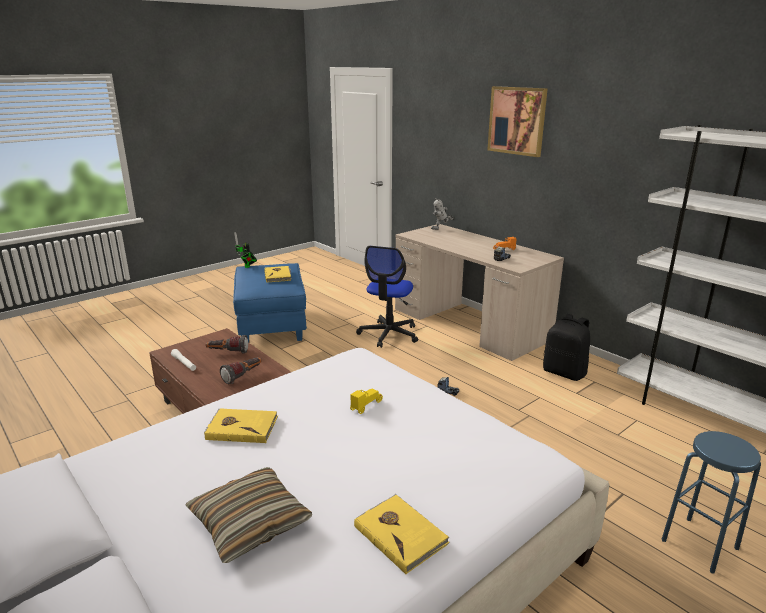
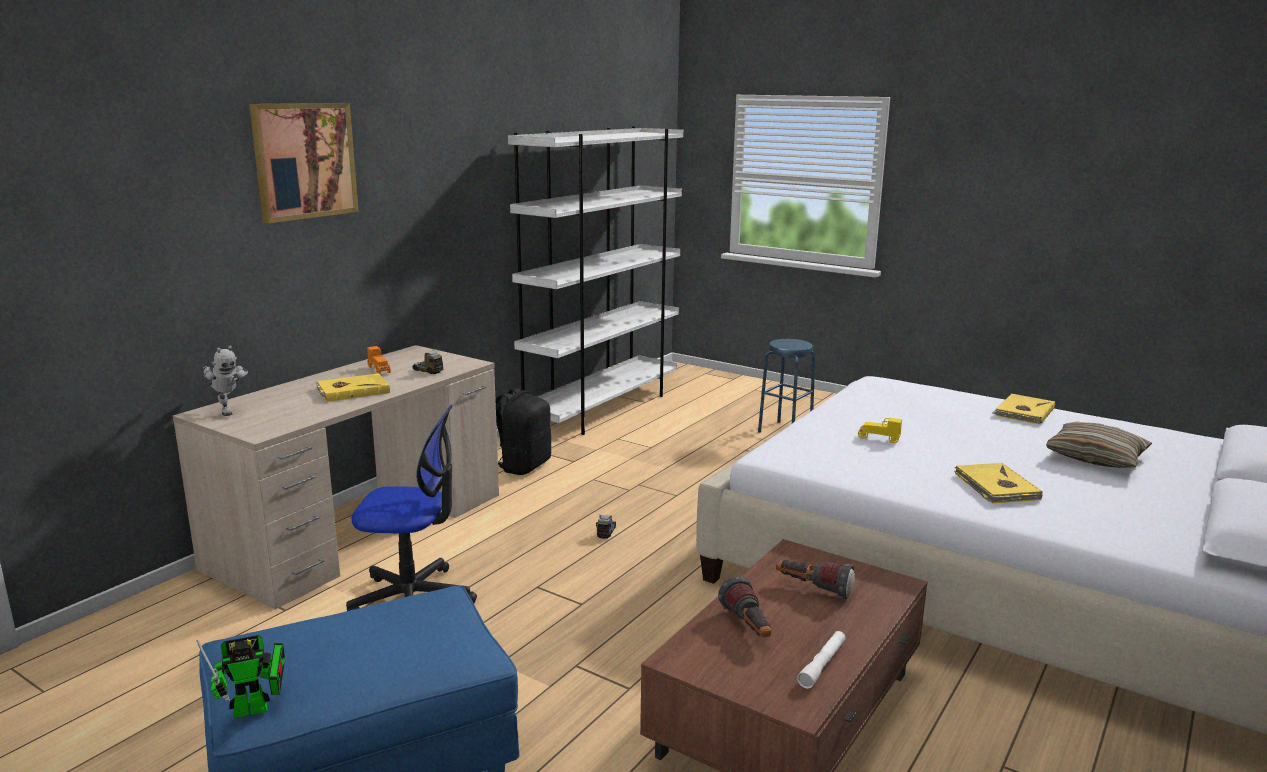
camera: 105 degrees left, 5 degrees down
yellow book [264,266,291,282] -> yellow book moved to [315,373,390,402]

